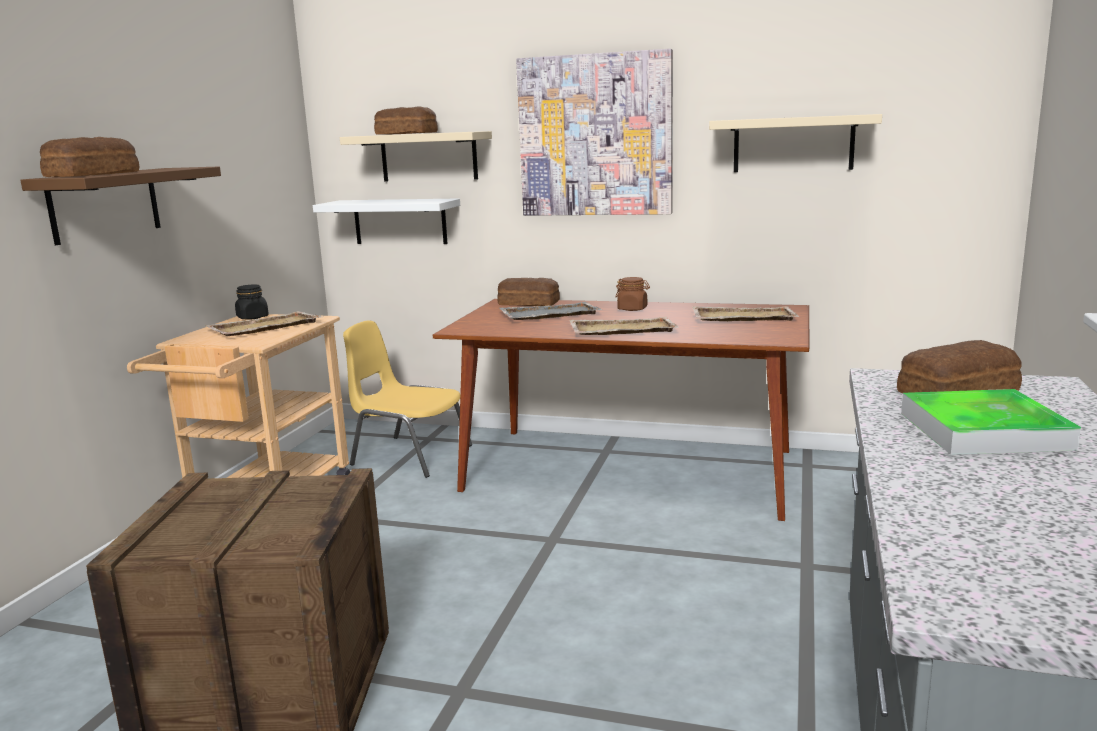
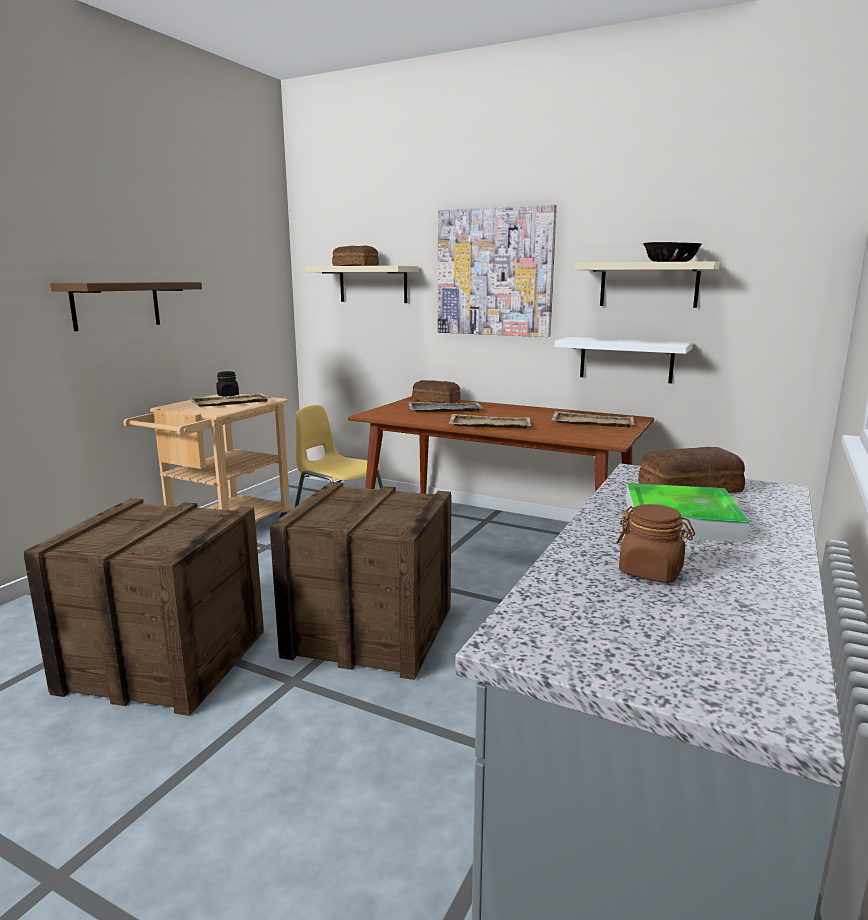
camera: 10 degrees right, 0 degrees up
bread [40,137,139,177] -> none
white shelf [313,198,460,244] -> white shelf moved to [555,337,693,383]
brown jar [615,277,650,311] -> brown jar moved to [616,504,695,583]
none -> crate [270,482,451,680]
none -> bowl [643,242,702,262]

